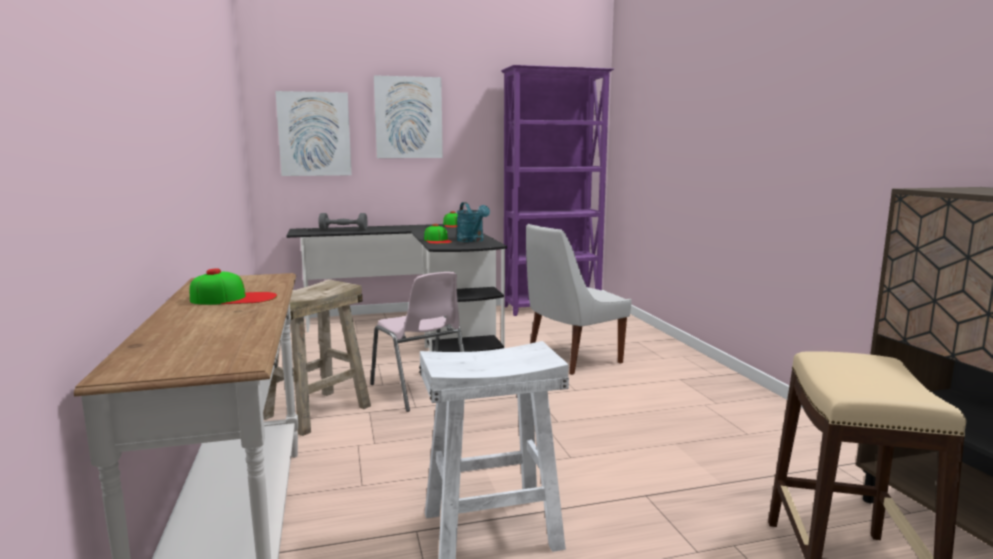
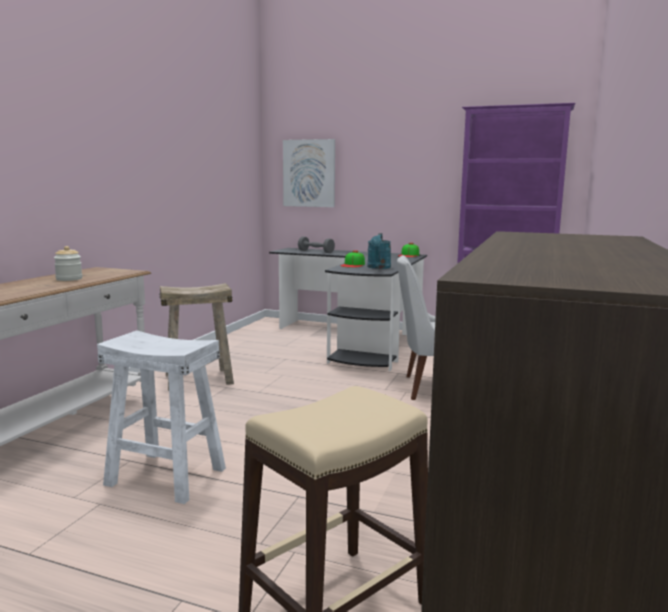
camera: 35 degrees right, 0 degrees up
cap [190,268,277,305] -> jar [54,246,82,281]
pink chair [370,272,464,412] -> none
picture [374,75,443,158] -> none

